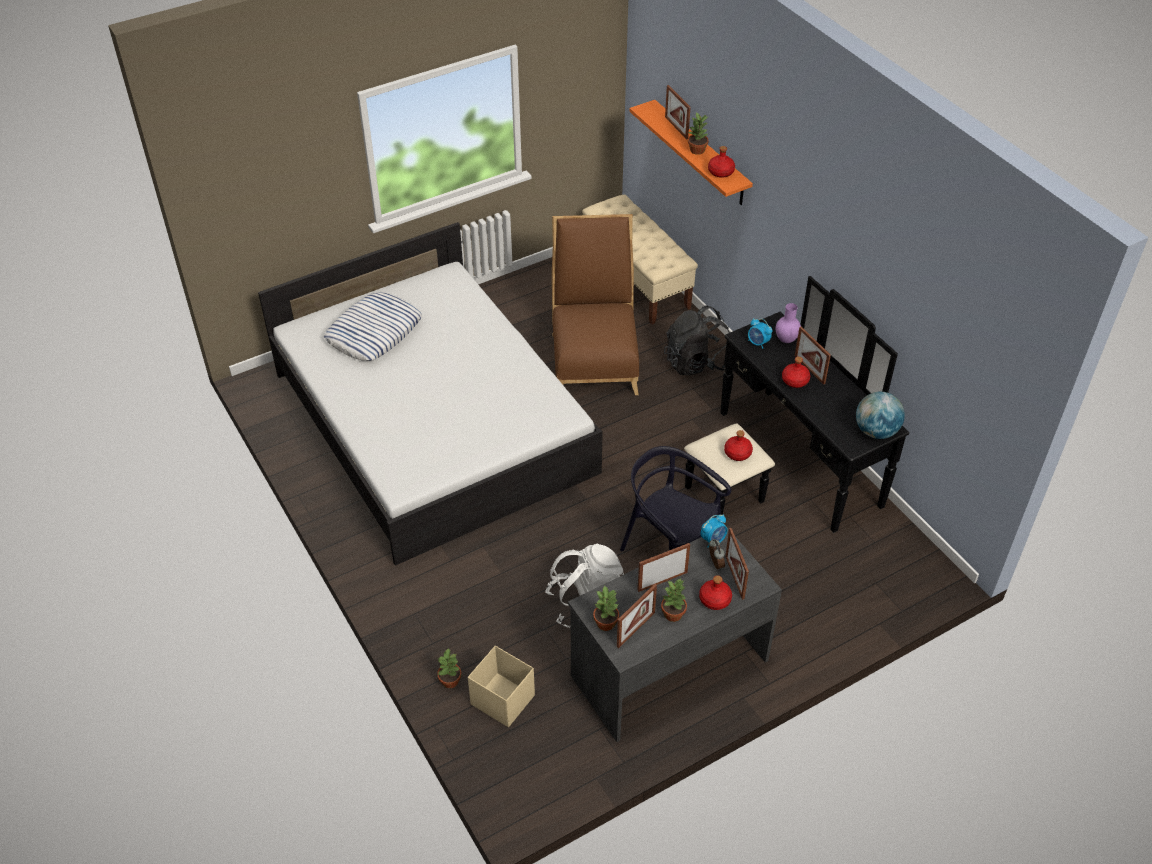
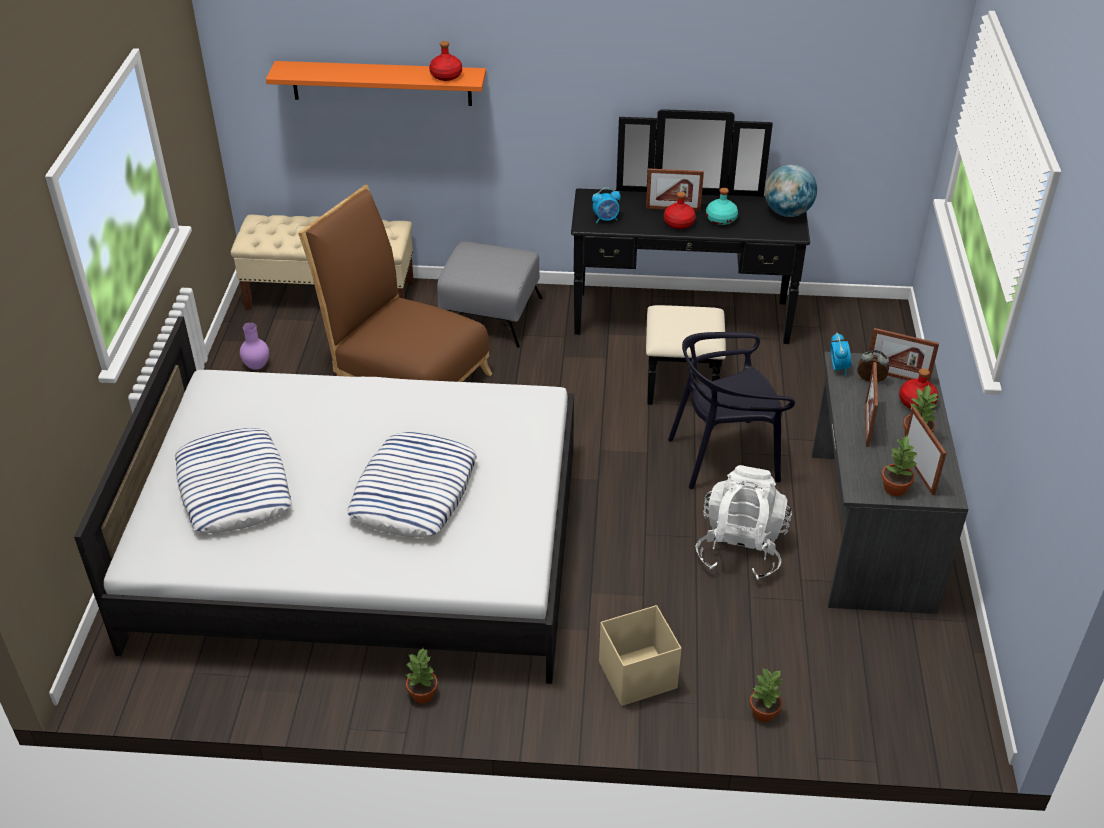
camera: 55 degrees left, 5 degrees down
beige storage box [468,646,535,727] -> beige storage box moved to [599,605,681,706]
black backpack [664,305,730,376] -> grey ottoman [437,241,542,347]
picture frame [665,85,691,140] -> none
potted plant [688,112,709,155] -> potted plant moved to [406,649,438,704]
red bottle [724,430,753,461] -> none
purple vase [776,303,801,343] -> purple vase moved to [240,323,269,370]
none -> pillow [347,432,477,537]
none -> turquoise bottle [706,188,738,225]

